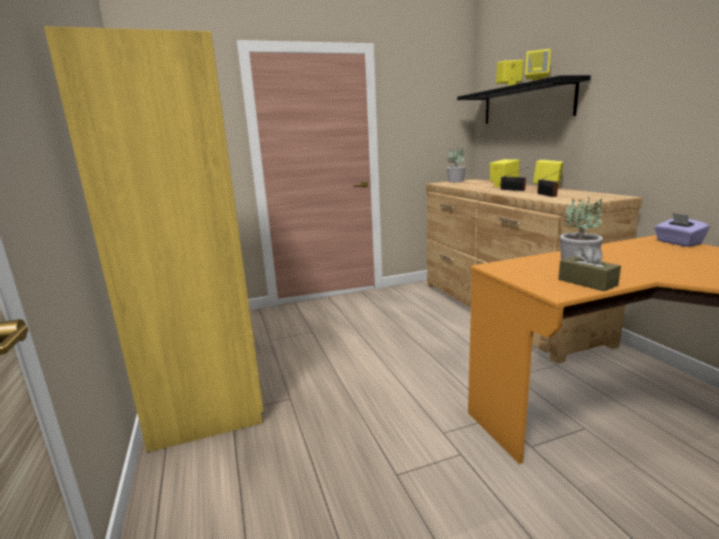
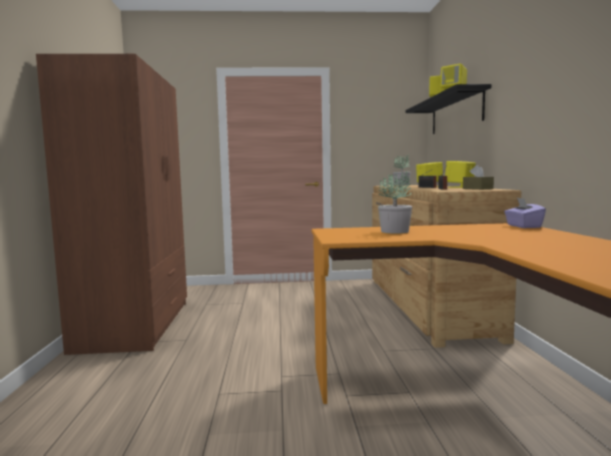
camera: 15 degrees right, 10 degrees down
yellow wardrobe [44,26,264,452] -> brown wardrobe [36,54,187,355]
brown tissue box [558,243,621,291] -> brown tissue box moved to [463,165,494,190]

